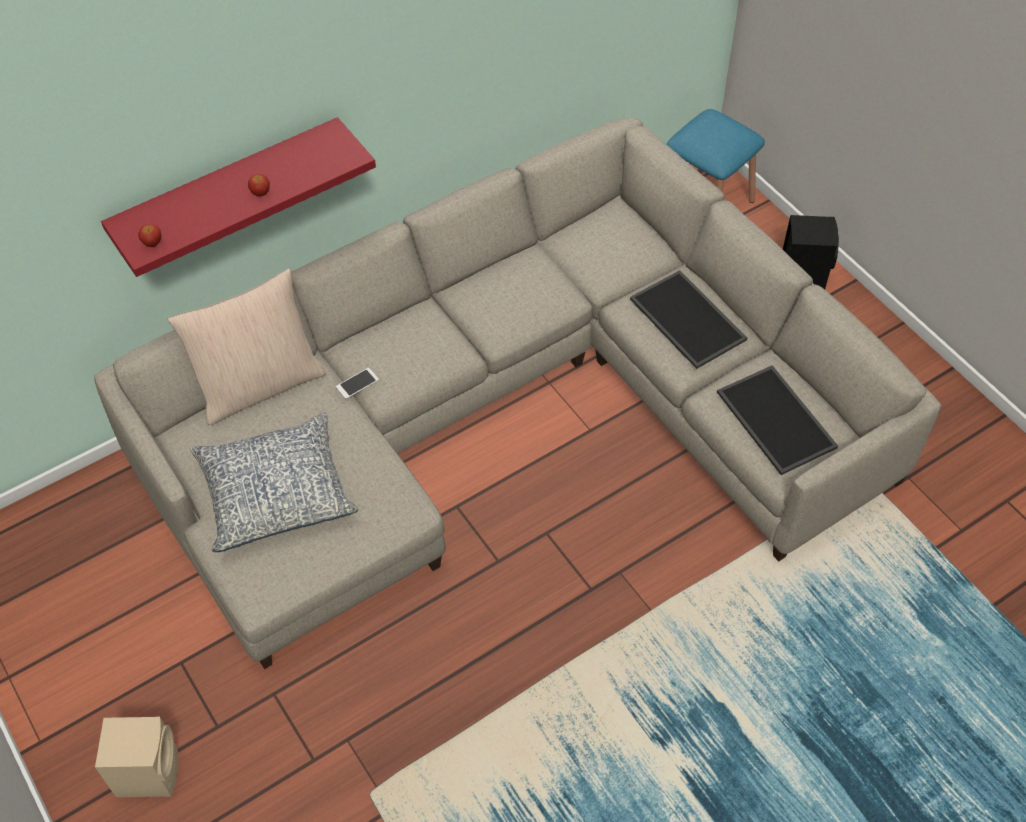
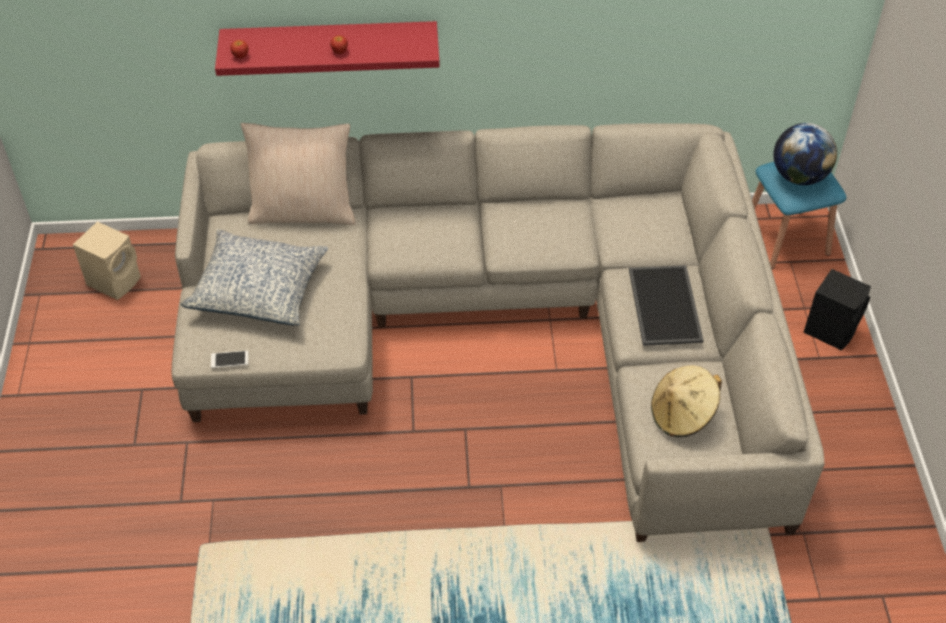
camera: 30 degrees right, 5 degrees down
beige speaker [95,717,178,797] -> beige speaker moved to [73,222,141,300]
phone [336,368,379,399] -> phone moved to [211,350,248,368]
tray [717,365,838,475] -> beige hat [651,365,722,437]
none -> globe [773,123,837,185]

